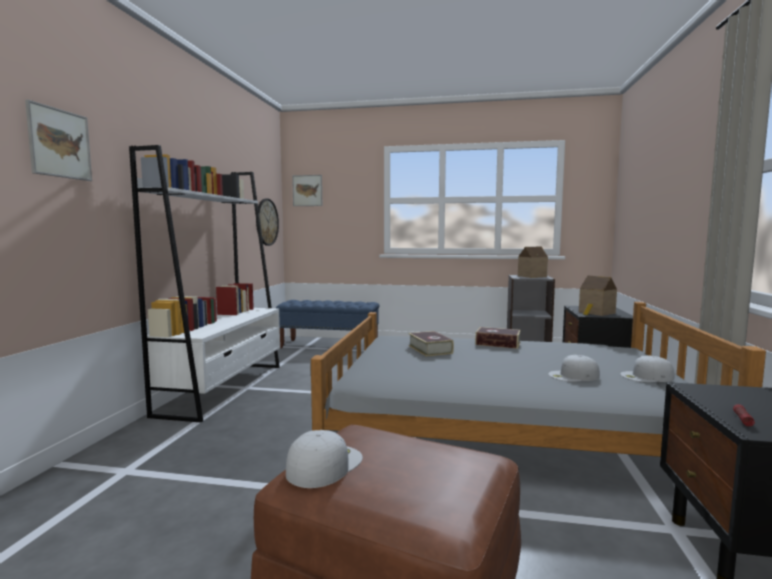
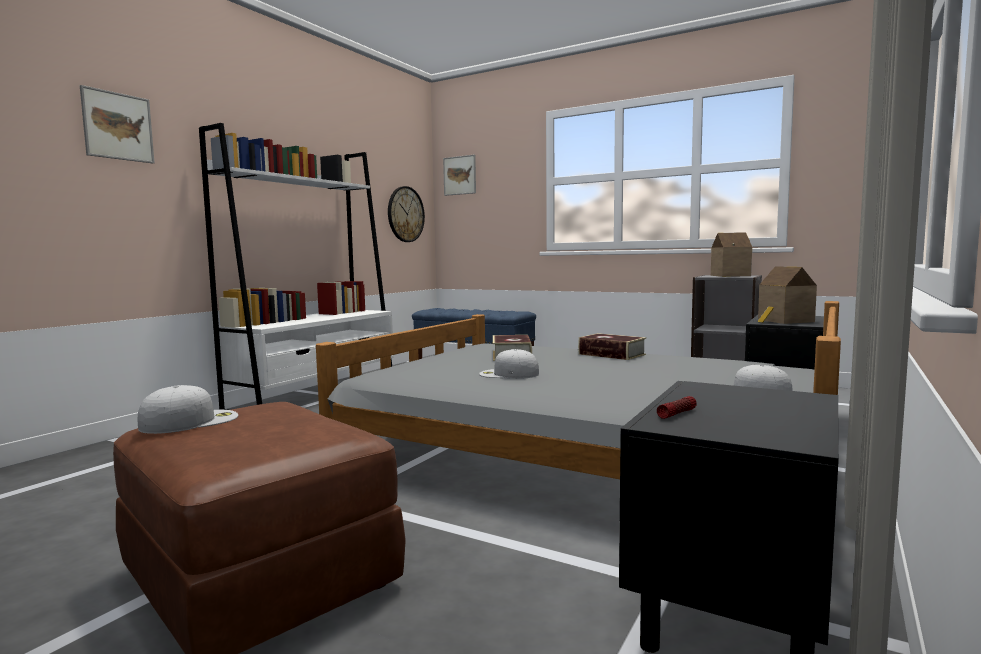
camera: 20 degrees right, 0 degrees up
white cap [548,355,600,382] -> white cap moved to [479,349,539,379]

